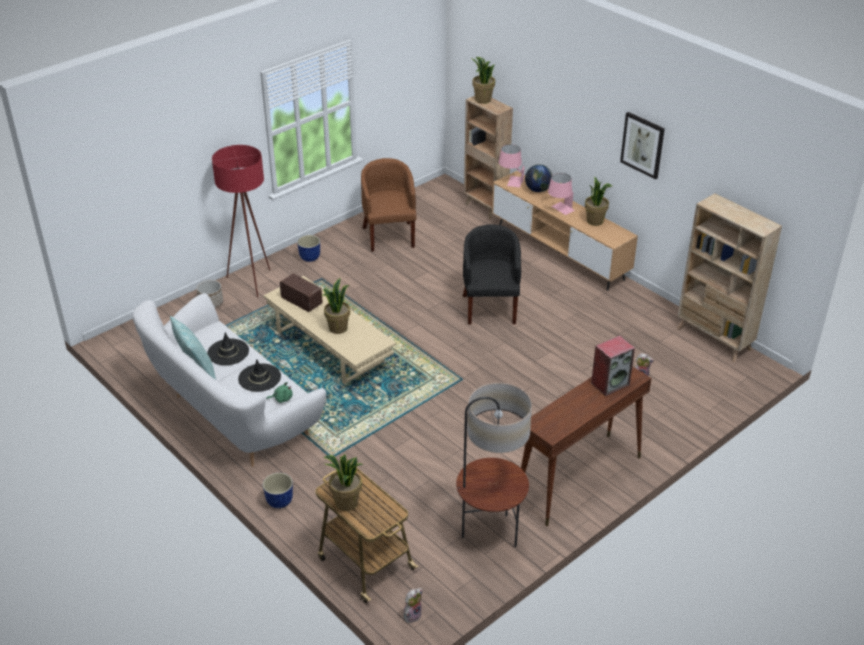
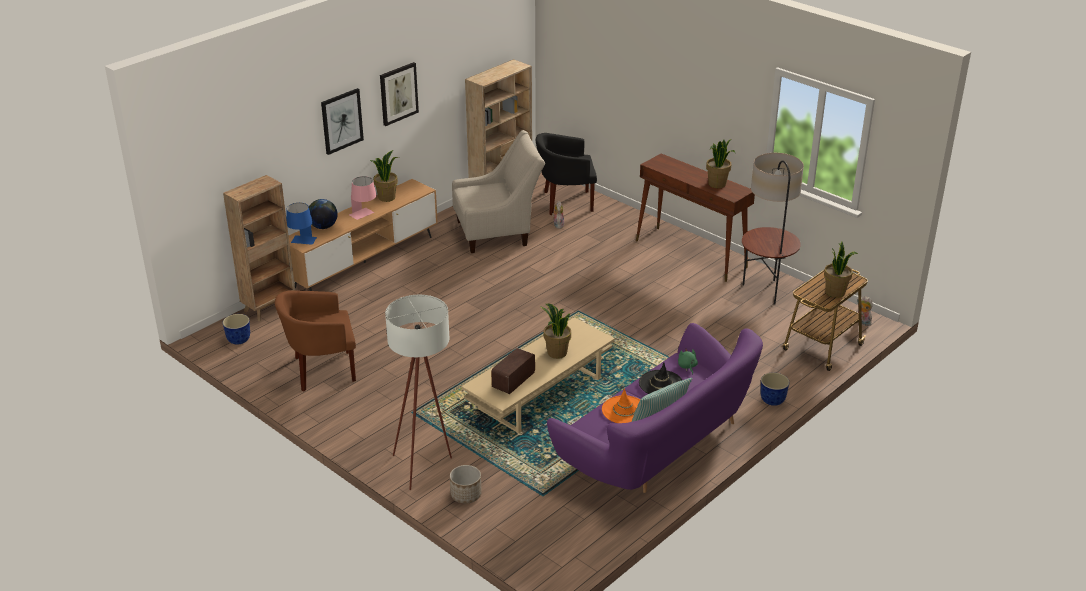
camera: 95 degrees left, 5 degrees down
white sofa [132,293,326,467] -> purple sofa [547,323,763,493]
black hat [207,332,249,365] -> orange hat [602,389,640,423]
red floor lamp [212,145,270,297] -> white floor lamp [385,294,452,490]
planter [297,235,320,262] -> planter moved to [223,314,250,345]
black armchair [463,224,521,324] -> black armchair moved to [536,133,597,215]
potted plant [470,57,495,104] -> potted plant moved to [706,139,735,188]
pink table lamp [499,144,524,188] -> blue table lamp [286,203,317,245]
speaker [591,335,635,396] -> none
none -> picture [321,88,364,155]
none -> beige armchair [452,130,545,253]

